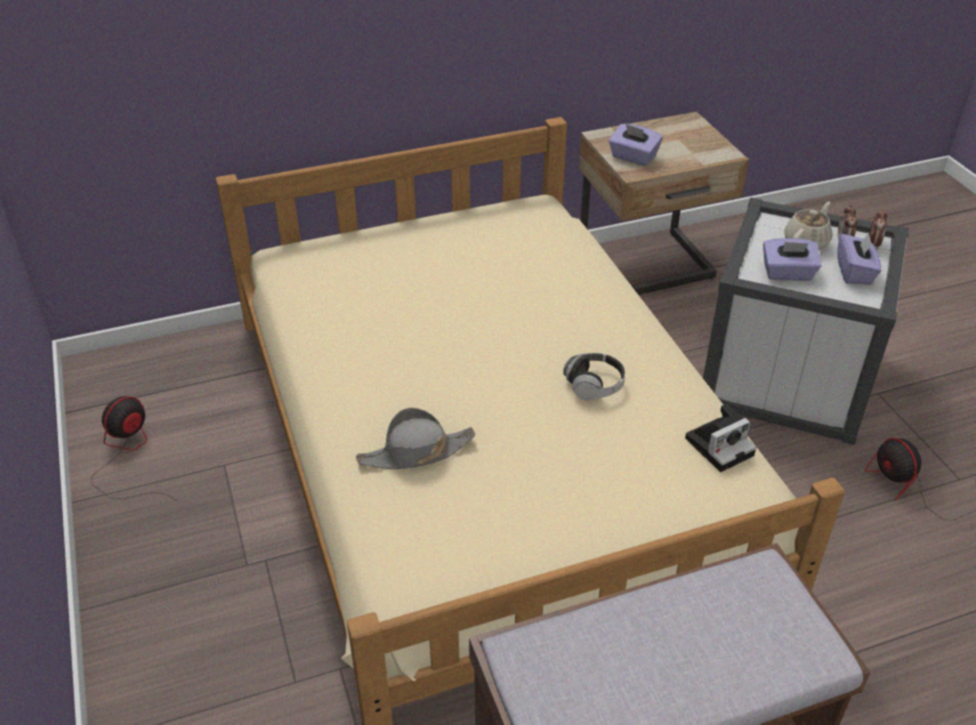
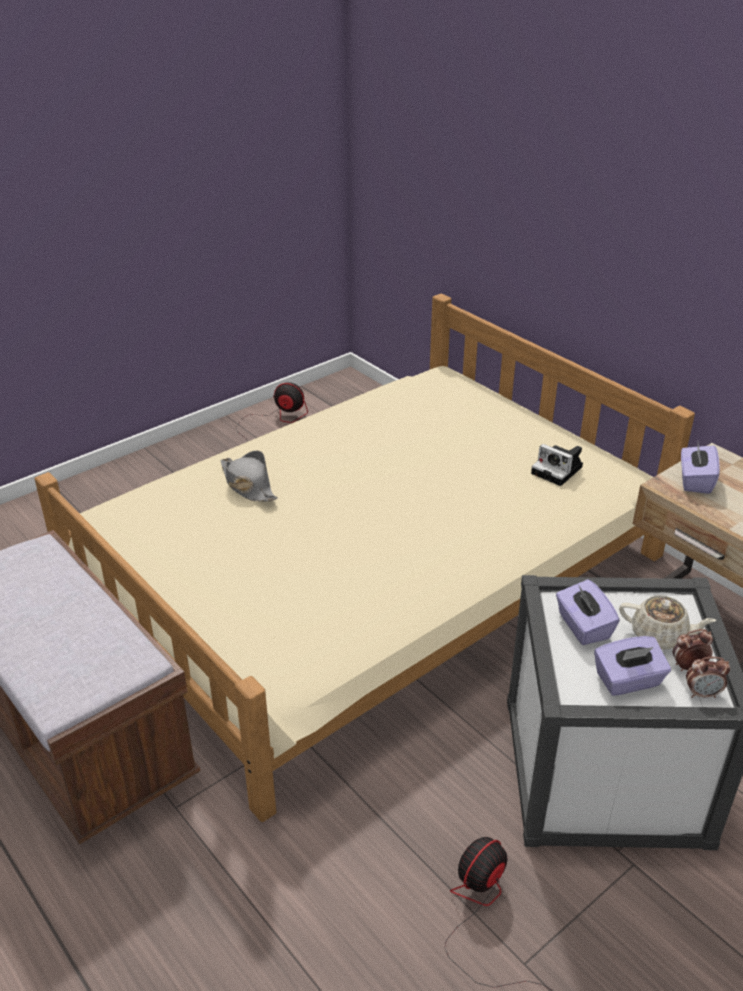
camera: 70 degrees right, 5 degrees down
headphones [563,353,625,400] -> none
camera [685,404,756,472] -> camera moved to [531,444,583,486]

